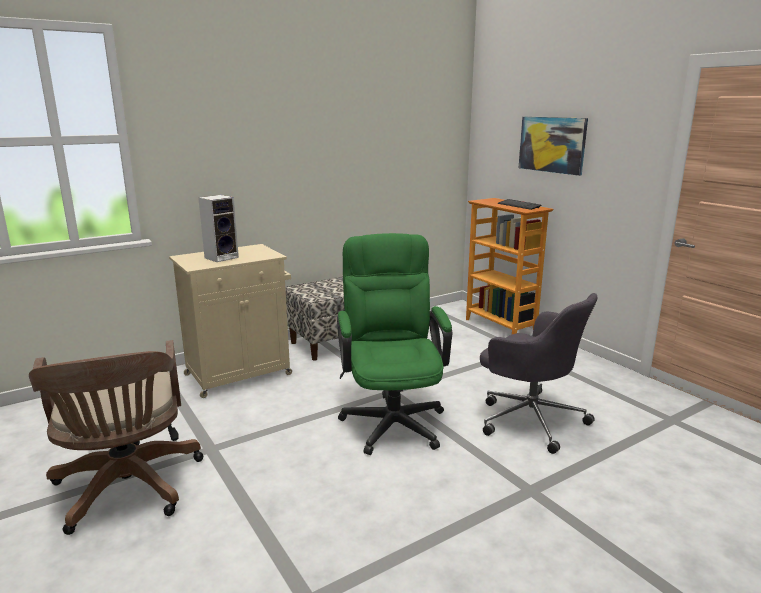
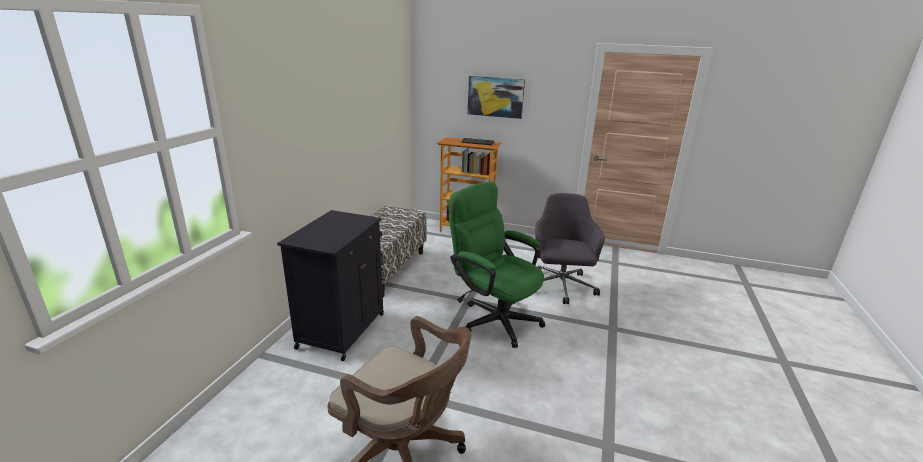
camera: 40 degrees left, 5 degrees up
beige cabinet [169,244,292,398] -> black cabinet [277,210,384,361]
speaker [198,195,239,262] -> none
grey office chair [480,293,597,454] -> grey office chair turned 90 degrees counterclockwise [535,193,605,304]

